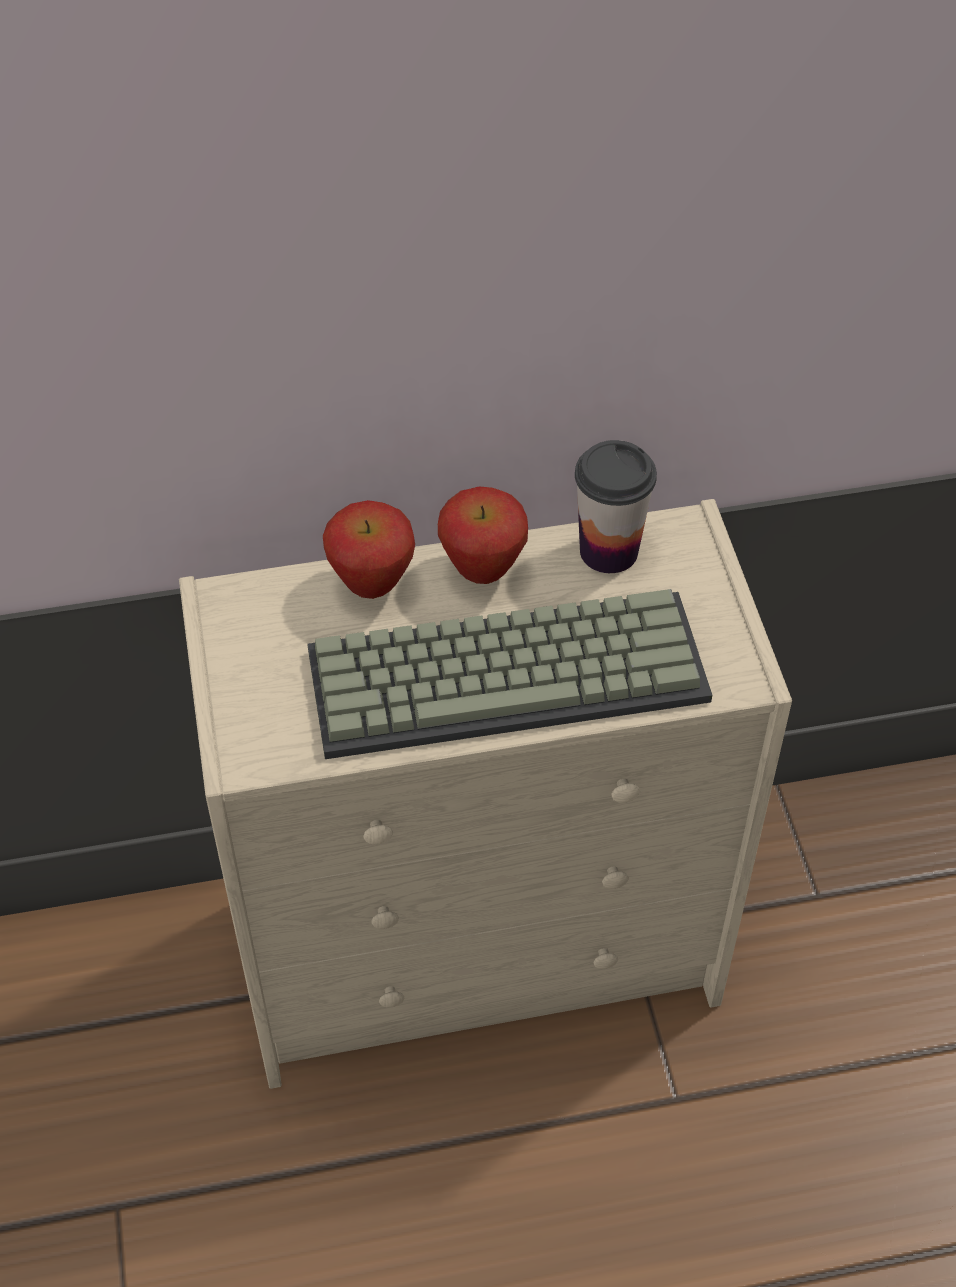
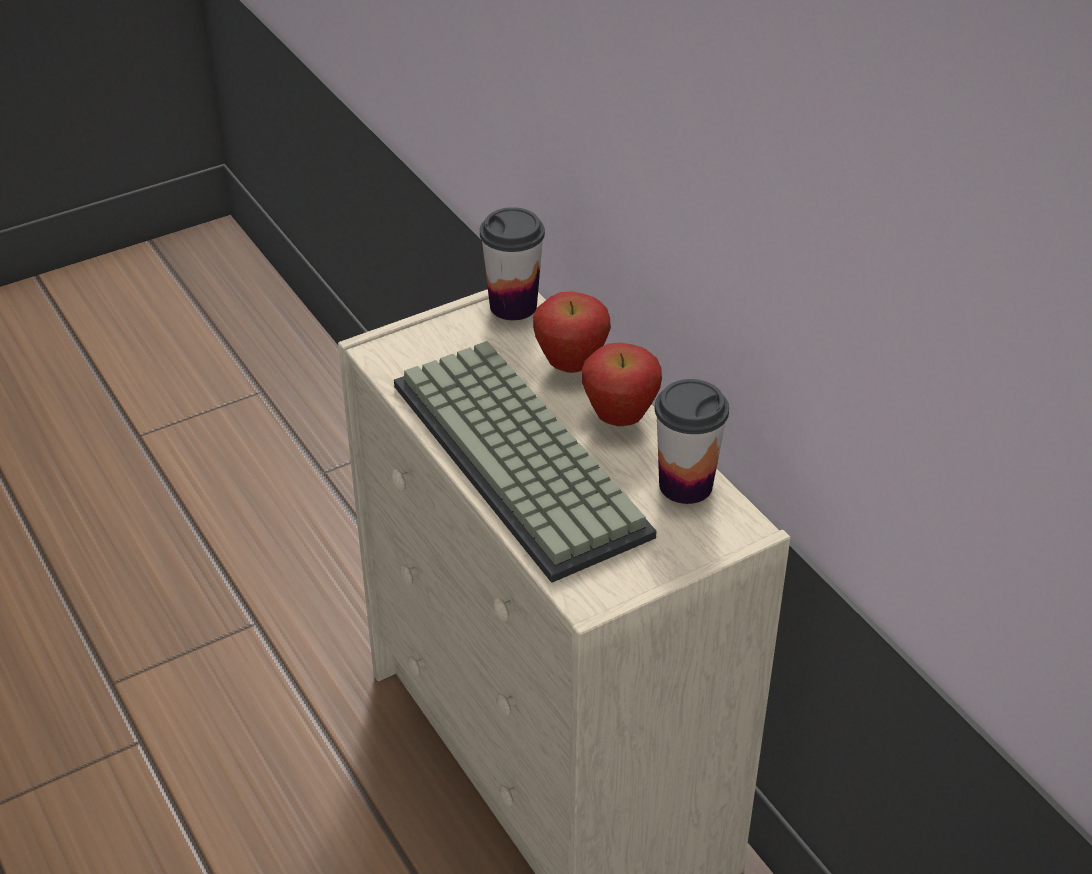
camera: 70 degrees right, 10 degrees down
none -> cup [480,207,545,320]

